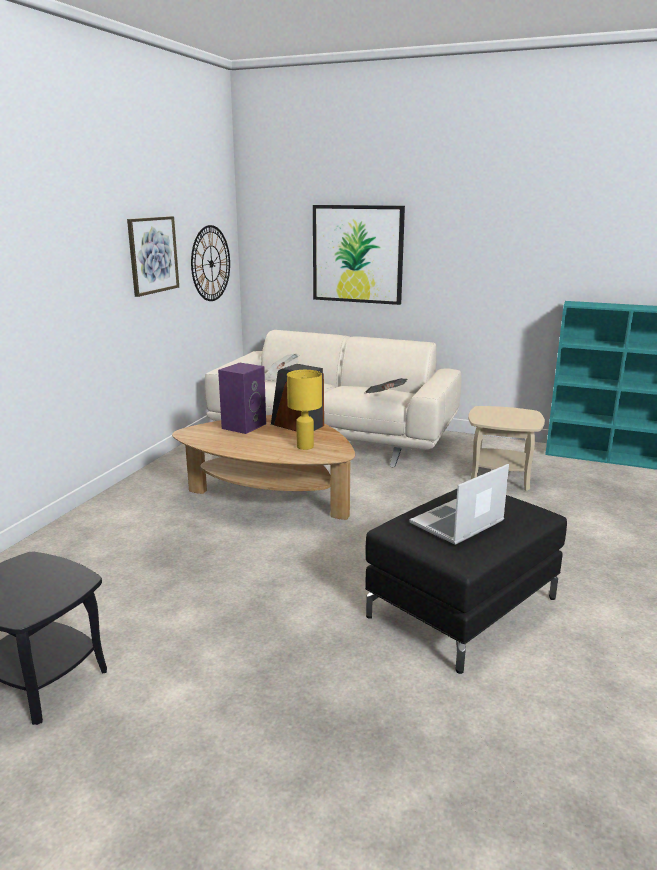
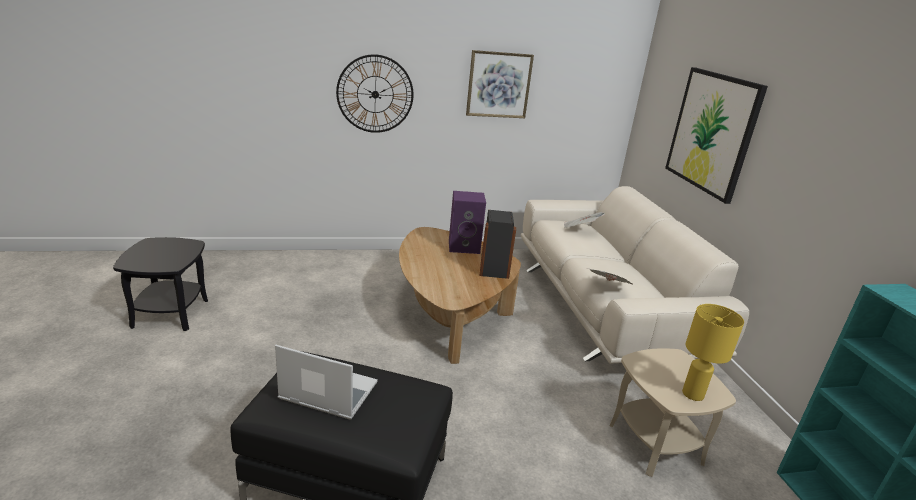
camera: 55 degrees right, 5 degrees up
wall clock [191,225,230,301] -> wall clock moved to [336,54,413,133]
yellow table lamp [287,370,322,450] -> yellow table lamp moved to [682,304,744,401]

